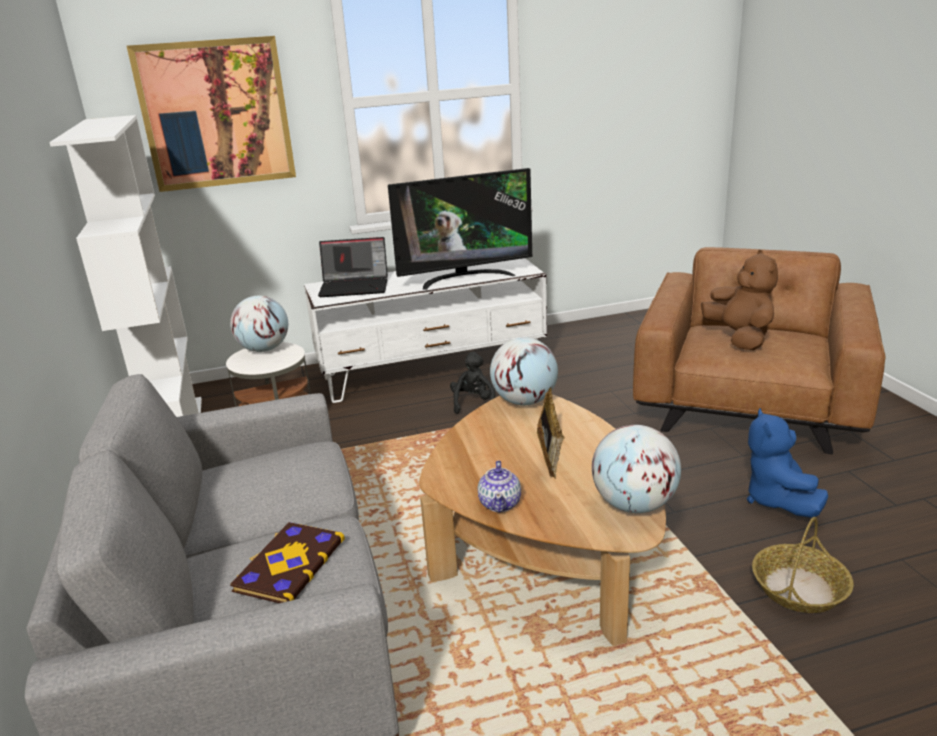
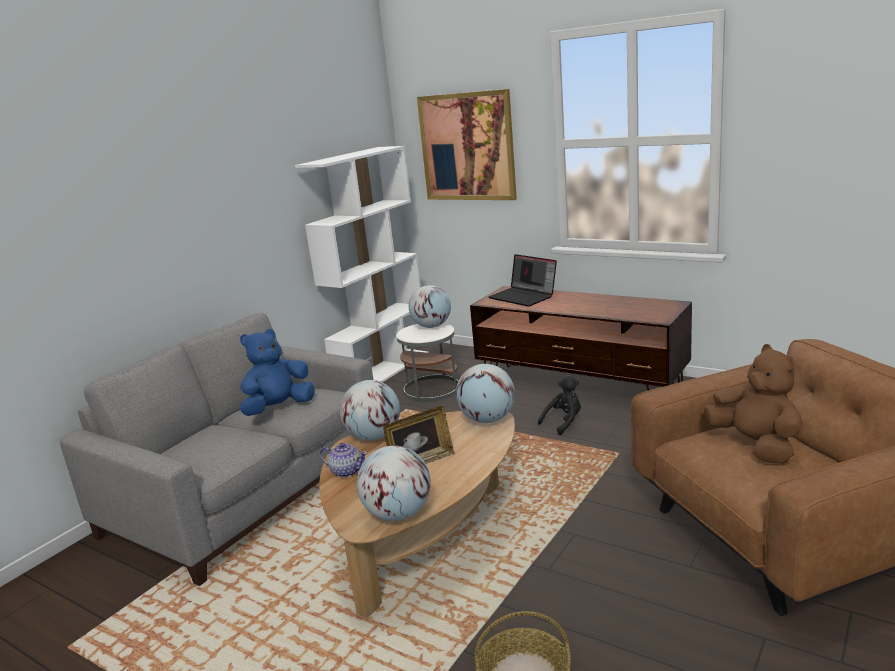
camera: 50 degrees right, 5 degrees down
book [230,522,345,603] -> none
white tv stand [304,258,547,403] -> brown tv stand [470,286,692,391]
television [388,168,532,290] -> none
teapot [478,460,521,513] -> teapot turned 120 degrees counterclockwise [320,443,368,478]
brown plush toy [701,250,778,350] -> brown plush toy turned 60 degrees counterclockwise [704,344,803,463]
blue plush toy [747,408,828,518] -> blue plush toy moved to [240,329,315,416]
none -> globe [340,380,400,440]

